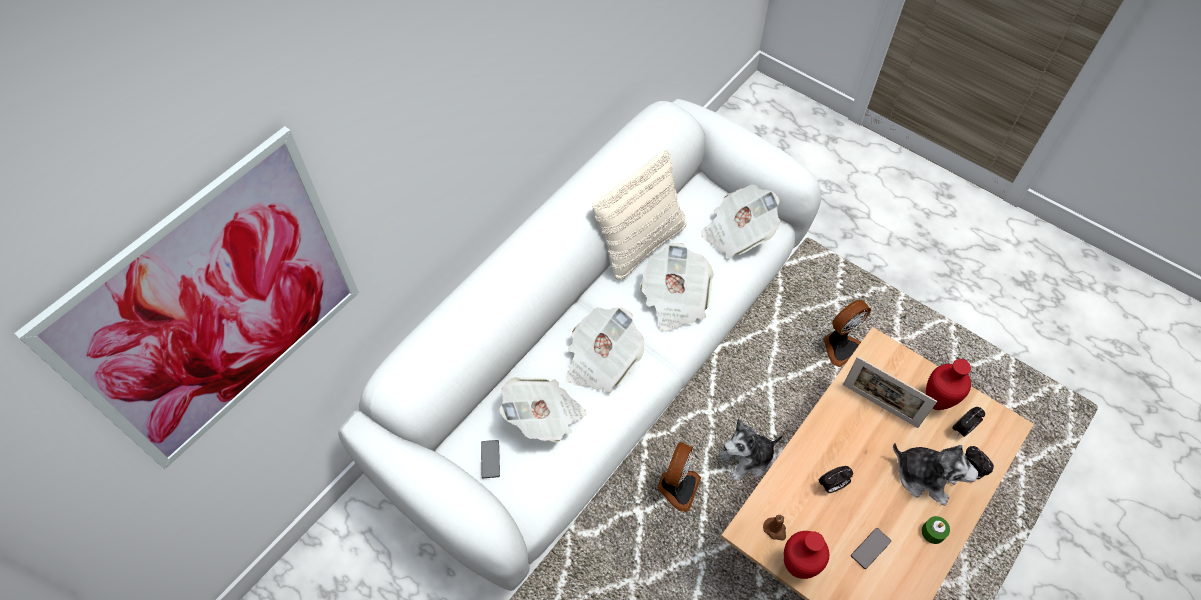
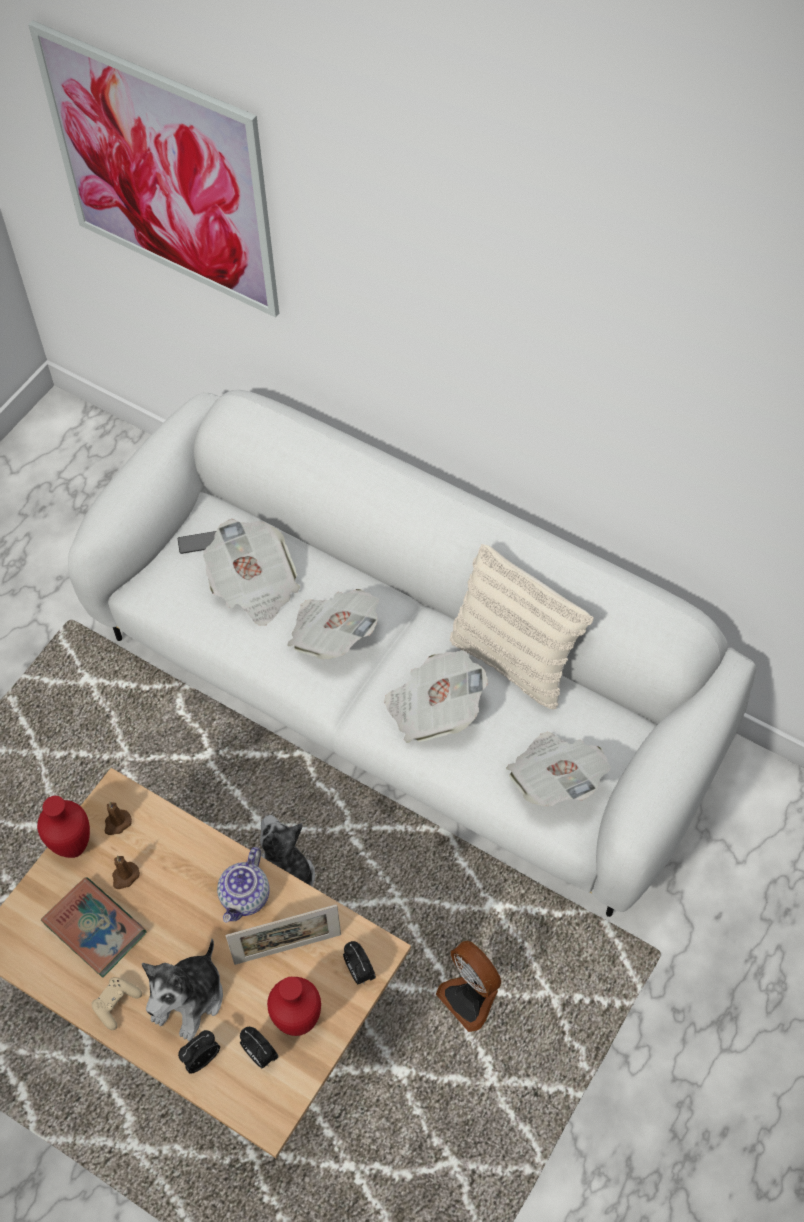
camera: 85 degrees right, 0 degrees up
fan [657,442,701,512] -> none
alarm clock [818,466,853,493] -> alarm clock moved to [343,941,376,984]
picture frame [843,356,937,428] -> picture frame turned 135 degrees counterclockwise [225,904,341,965]
phone [851,528,891,569] -> book [41,877,146,977]
green candle [922,516,950,544] -> beige game controller [92,977,142,1030]
none -> brown candle [112,856,140,889]
none -> teapot [217,847,270,923]

